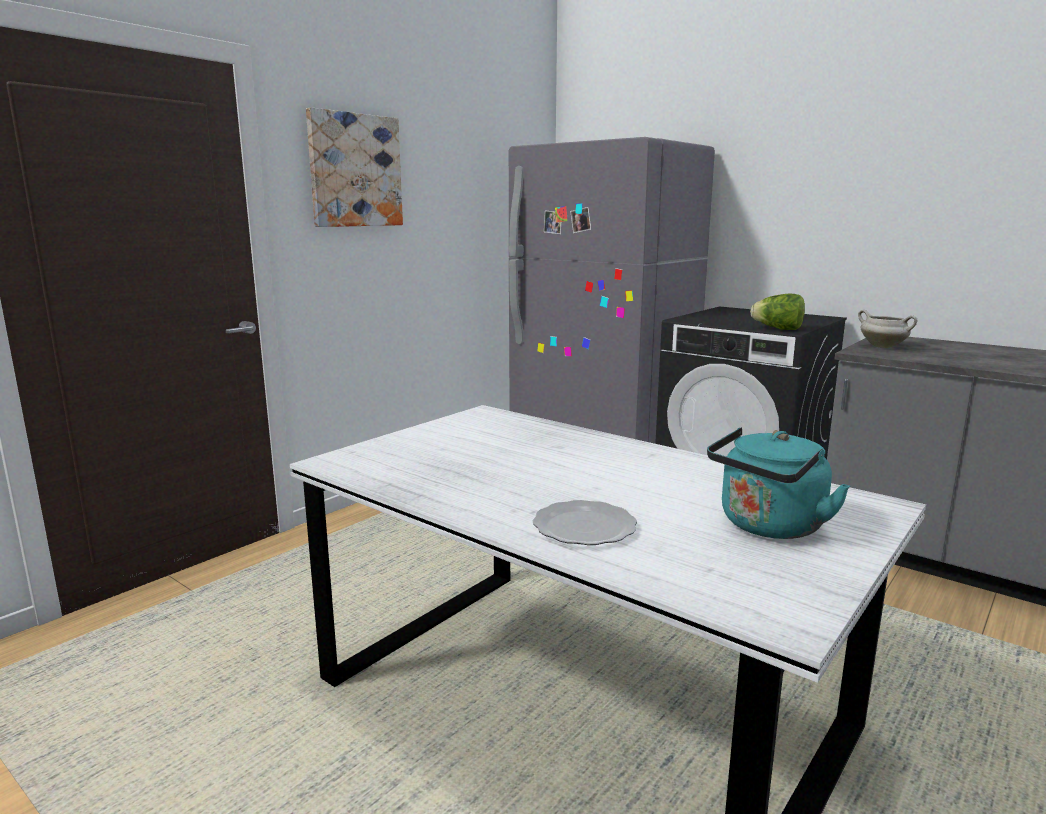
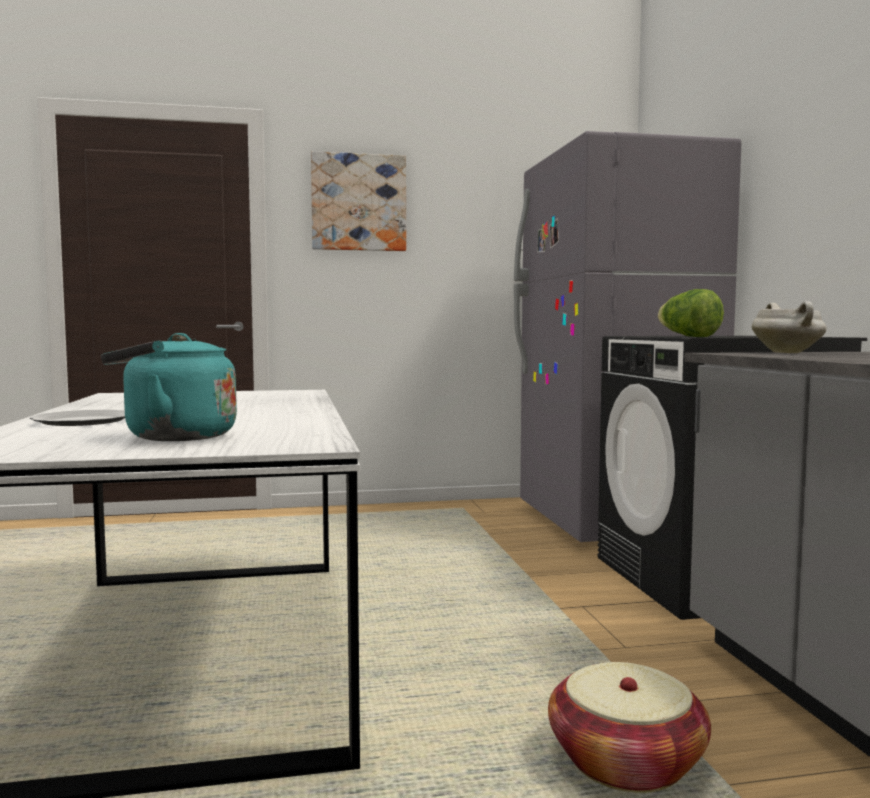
camera: 40 degrees right, 10 degrees down
none -> basket [548,662,711,793]

